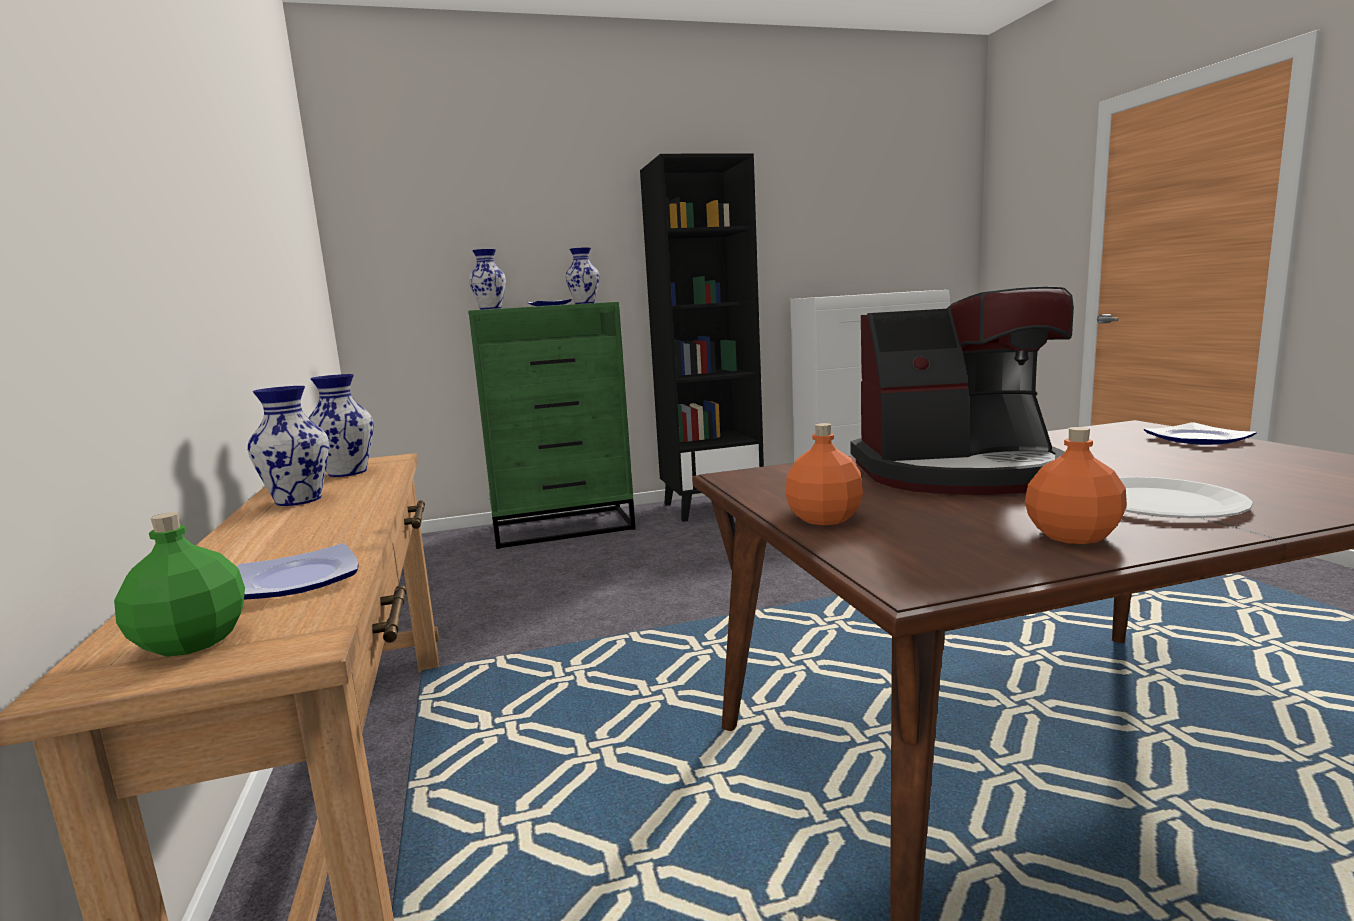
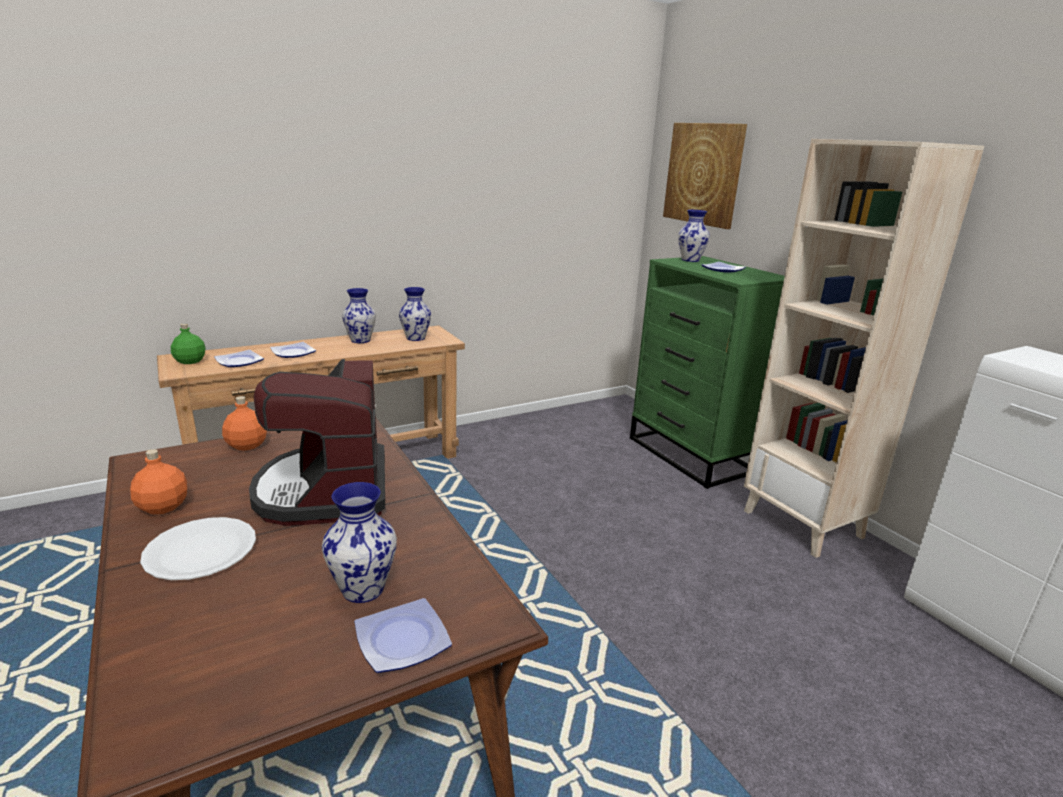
camera: 75 degrees right, 10 degrees up
vase [565,247,599,304] -> vase moved to [322,482,397,603]
black bookcase [640,153,764,522] -> beige bookcase [744,139,984,558]
none -> plate [270,342,316,358]
none -> picture [663,123,747,229]

